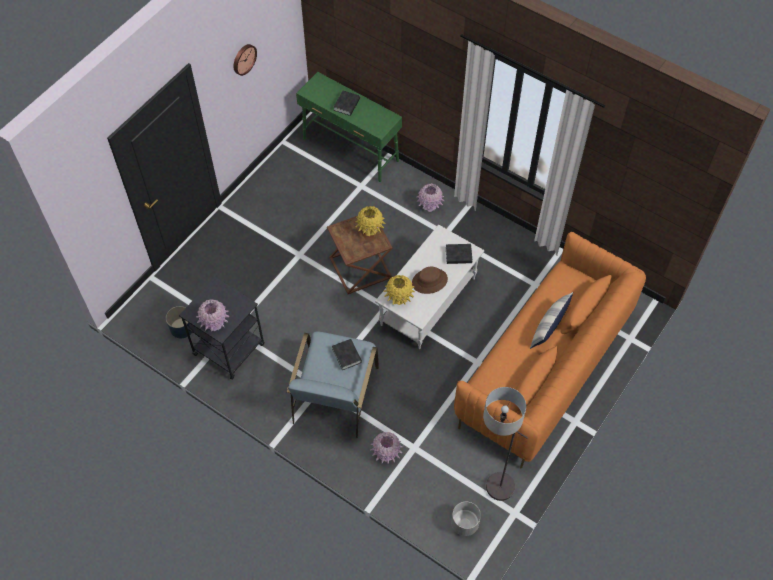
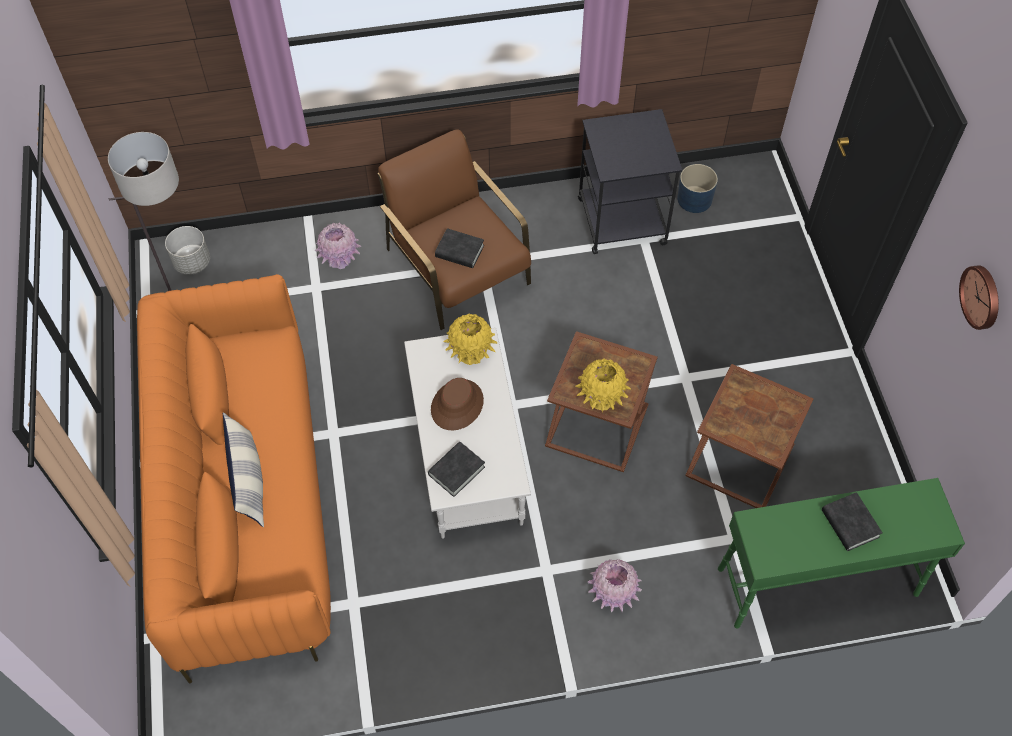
camera: 135 degrees right, 0 degrees up
pink vase [196,299,230,332] -> none
blue armchair [287,331,379,438] -> brown armchair [378,130,531,330]
none -> brown side table [685,364,813,508]

